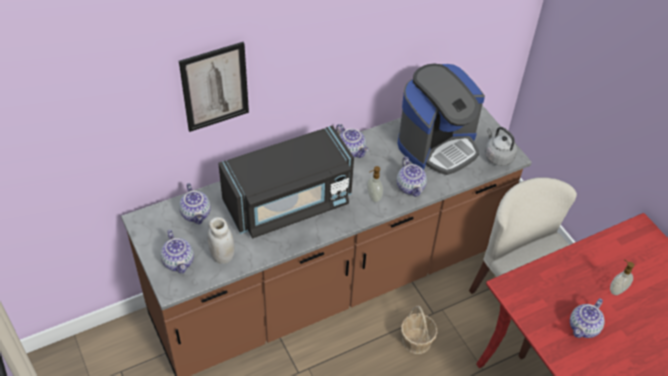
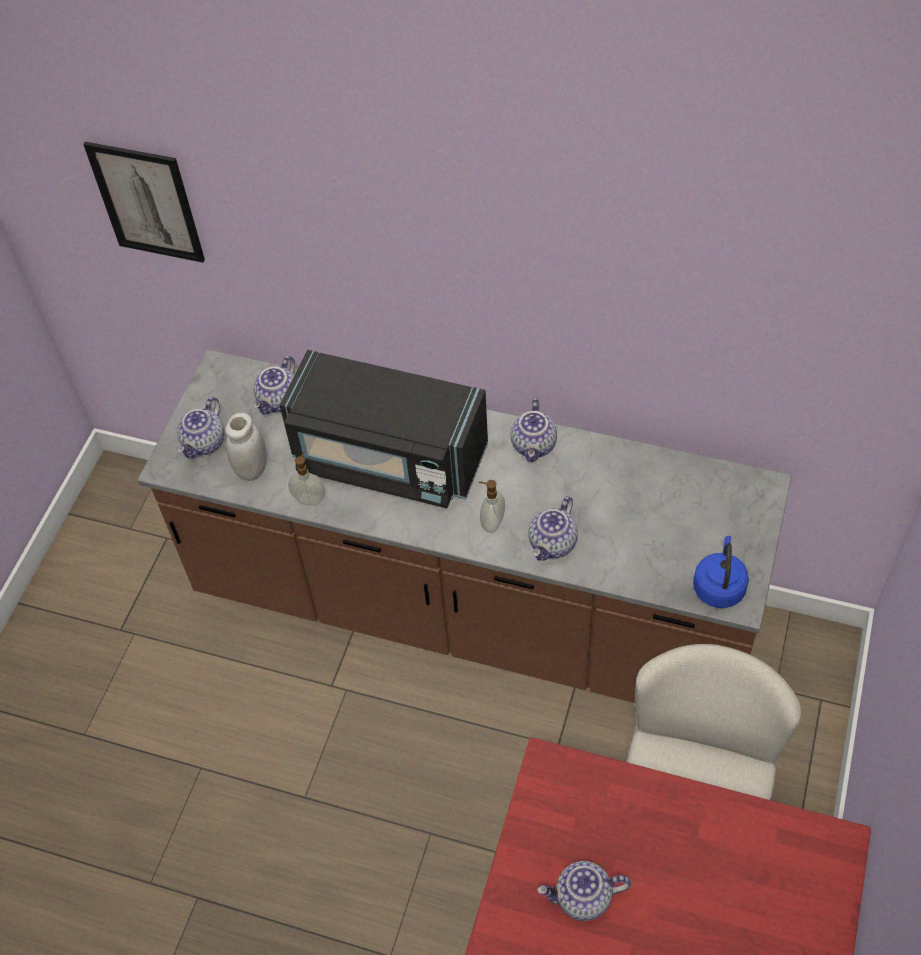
camera: 50 degrees right, 5 degrees up
picture [179,42,249,132] -> picture moved to [83,142,205,263]
coffee machine [397,63,485,175] -> none
basket [401,305,438,354] -> none
grey kettle [485,127,517,166] -> blue kettle [693,536,749,608]
soap dispenser [610,259,635,295] -> soap dispenser moved to [288,451,325,505]

